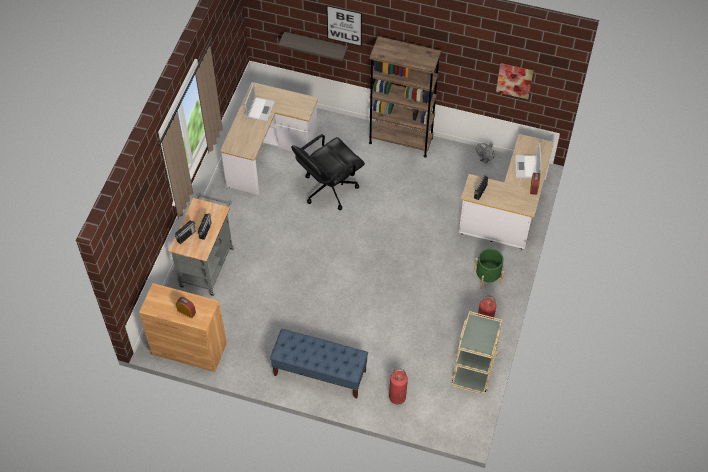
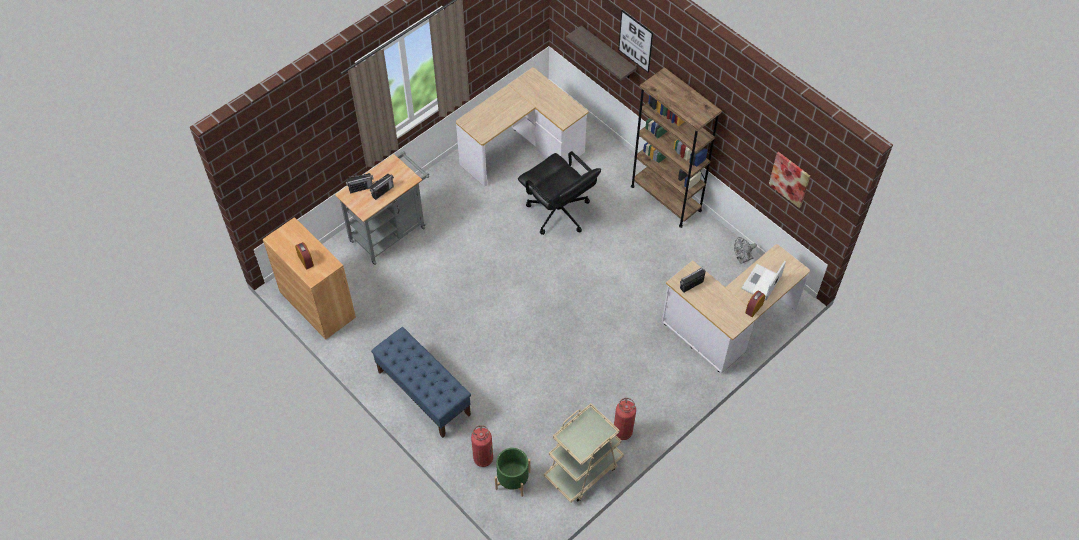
camera: 30 degrees right, 0 degrees up
laptop [245,83,275,122] -> none
black office chair [291,134,365,210] -> black office chair turned 120 degrees counterclockwise [518,151,601,235]
green planter [474,249,504,289] -> green planter moved to [495,448,531,497]

